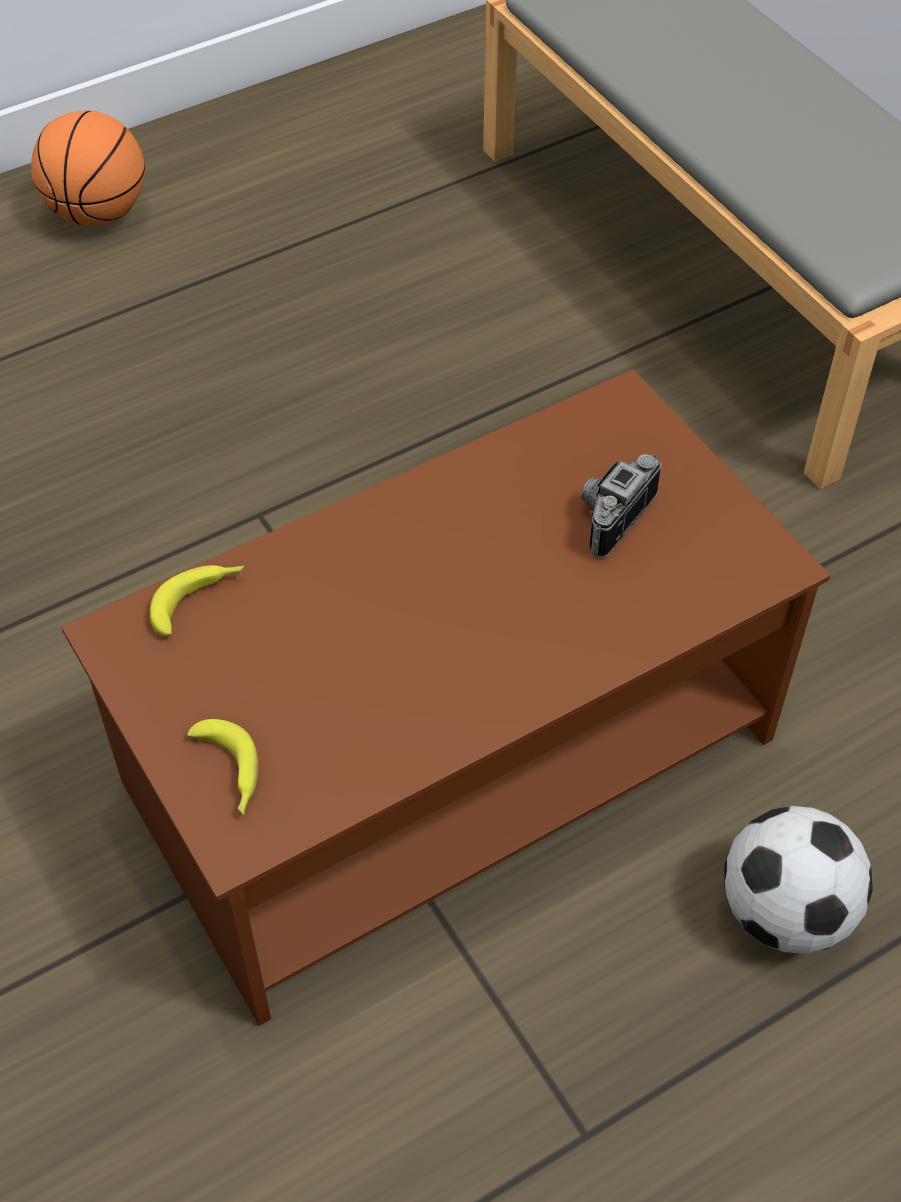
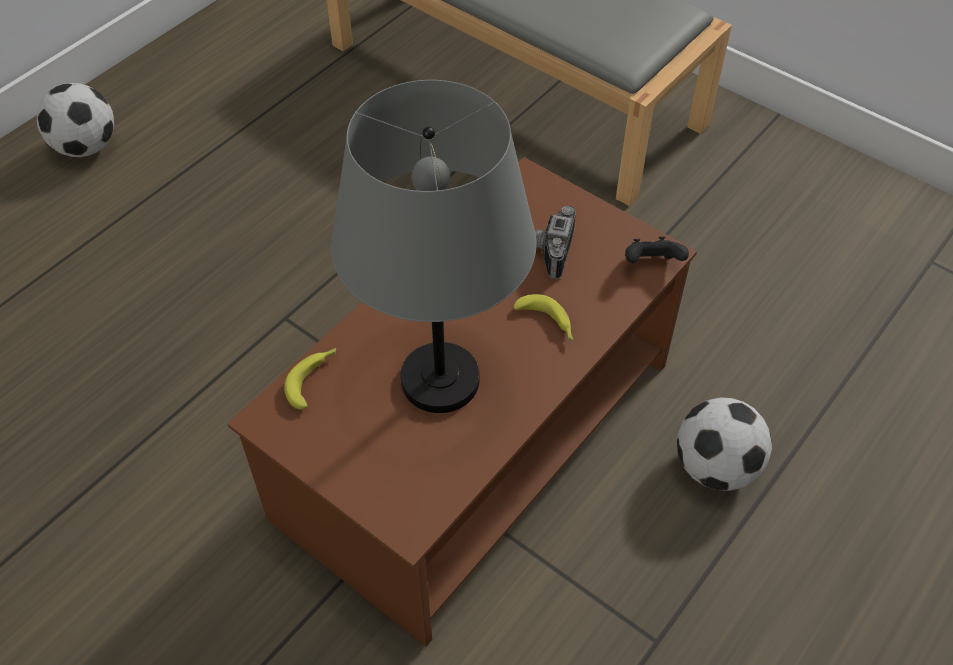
camera: 20 degrees left, 0 degrees up
basketball [31,110,145,226] -> football [37,83,114,157]
banana [187,719,259,815] -> banana moved to [514,294,574,340]
none -> grey table lamp [331,80,536,413]
none -> black game controller [625,237,689,263]

